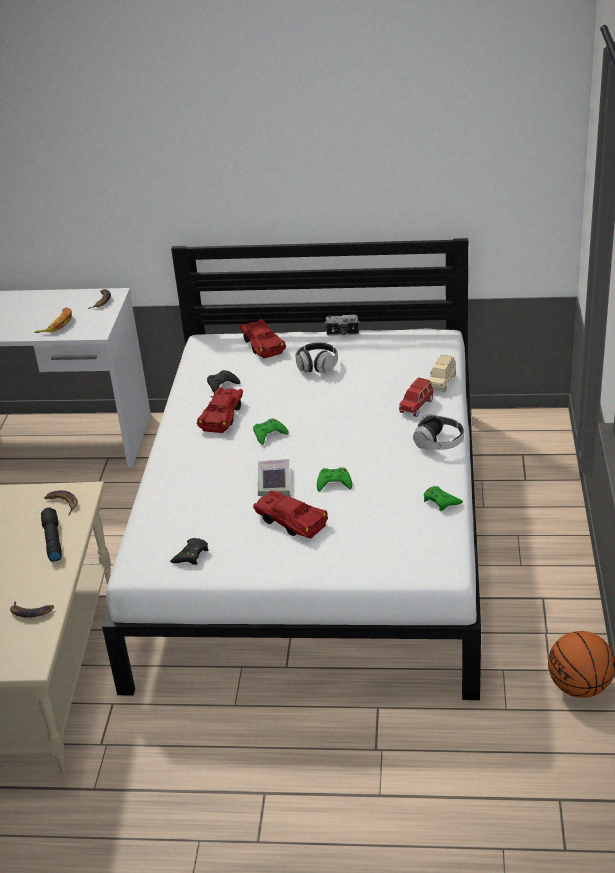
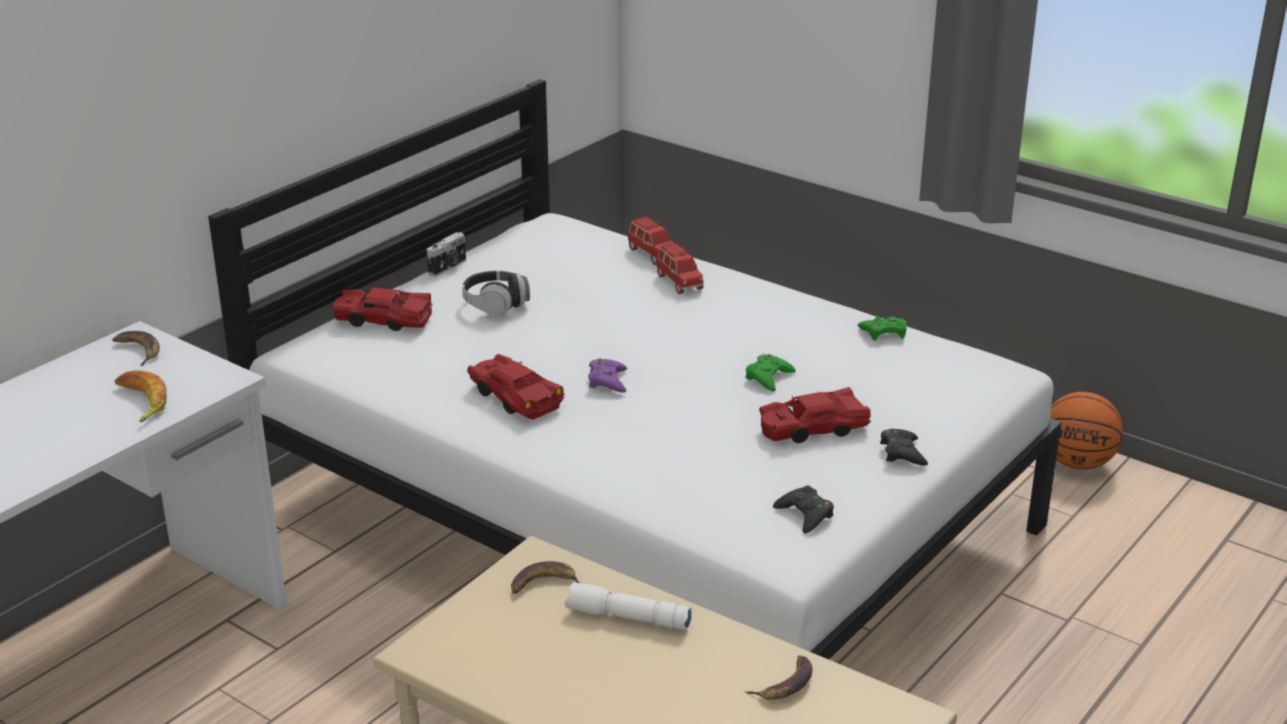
camera: 60 degrees left, 5 degrees down
black flashlight [41,507,62,562] -> white flashlight [565,582,692,630]
black game controller [207,370,240,392] -> black game controller moved to [880,429,928,466]
green game controller [253,419,289,445] -> purple game controller [588,358,627,392]
book [258,459,290,496] -> none
headphones [413,414,464,450] -> none
beige toy car [428,354,456,392] -> red toy car [628,216,674,265]

